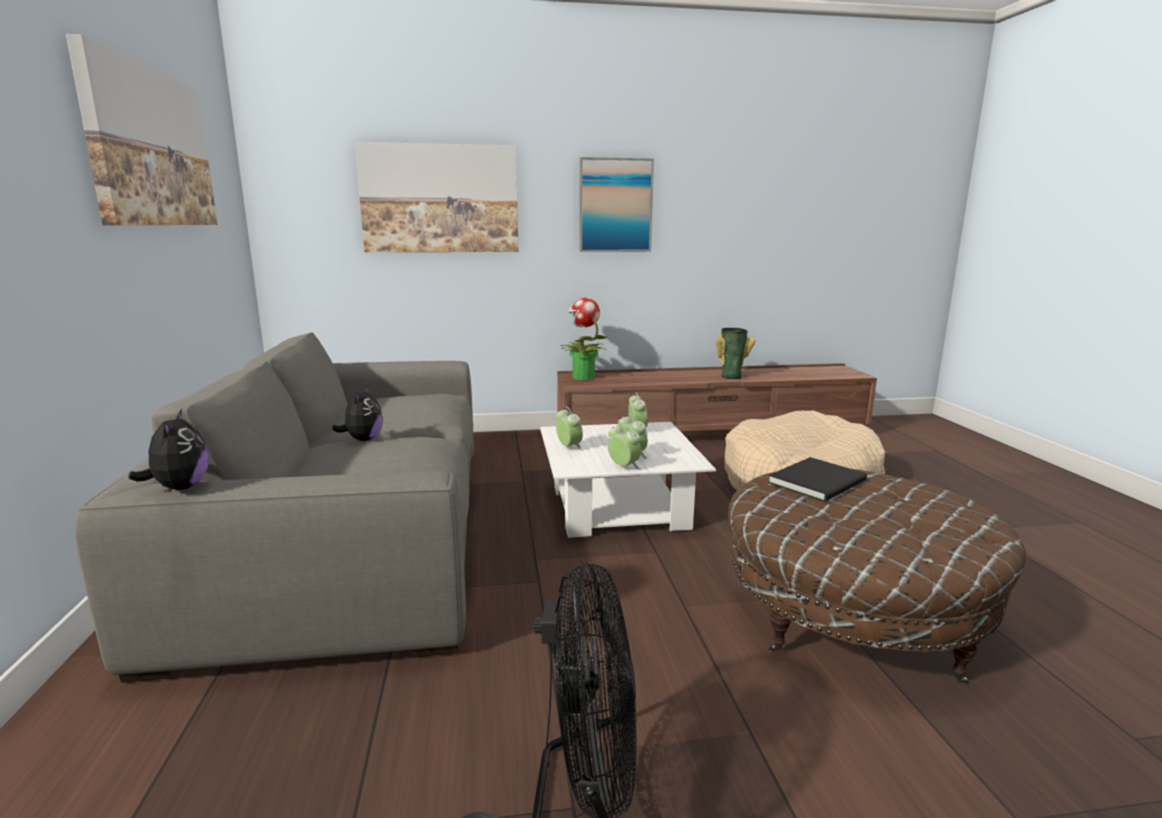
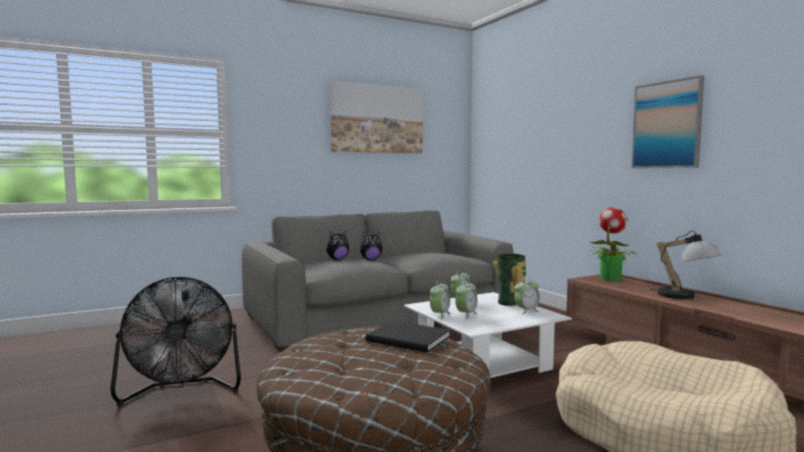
camera: 70 degrees right, 10 degrees down
plush toy [128,409,209,490] -> plush toy moved to [326,231,349,260]
picture [355,142,519,252] -> none
vase [716,328,756,379] -> vase moved to [493,254,526,306]
none -> table lamp [649,231,722,299]

